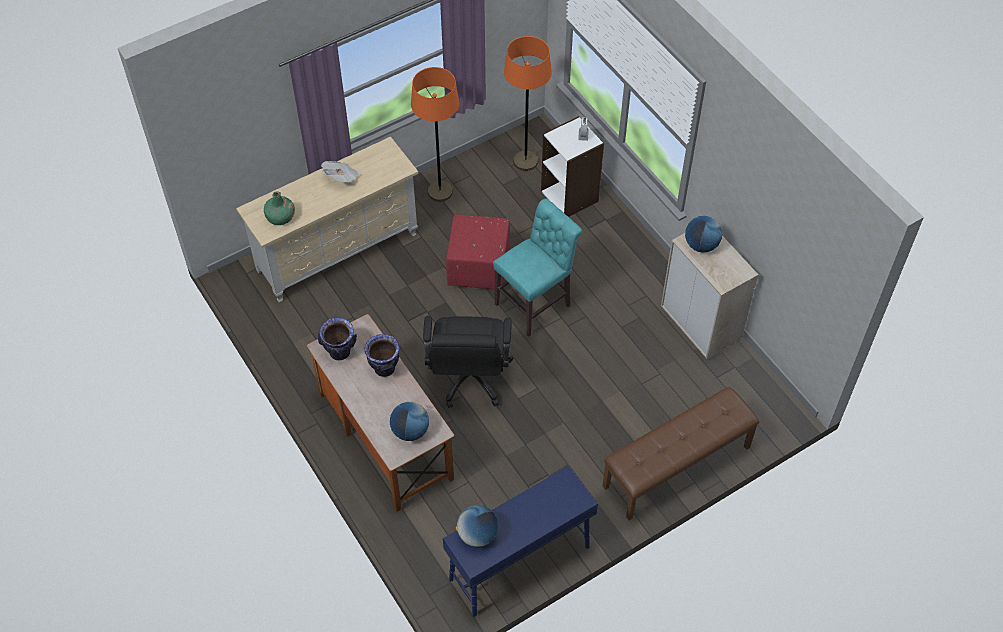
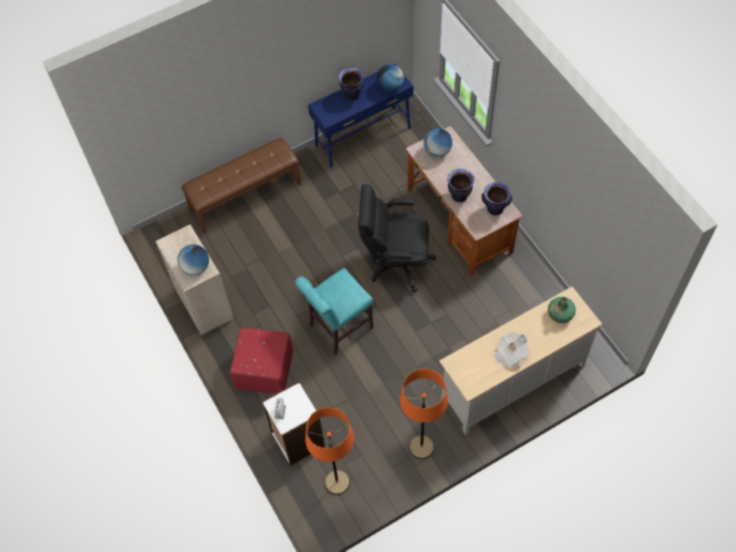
camera: 175 degrees left, 5 degrees up
black office chair [423,316,513,408] -> black office chair turned 90 degrees counterclockwise [358,184,436,293]
red ottoman [446,214,510,289] -> red ottoman moved to [230,328,293,394]
none -> vase [338,68,364,100]

